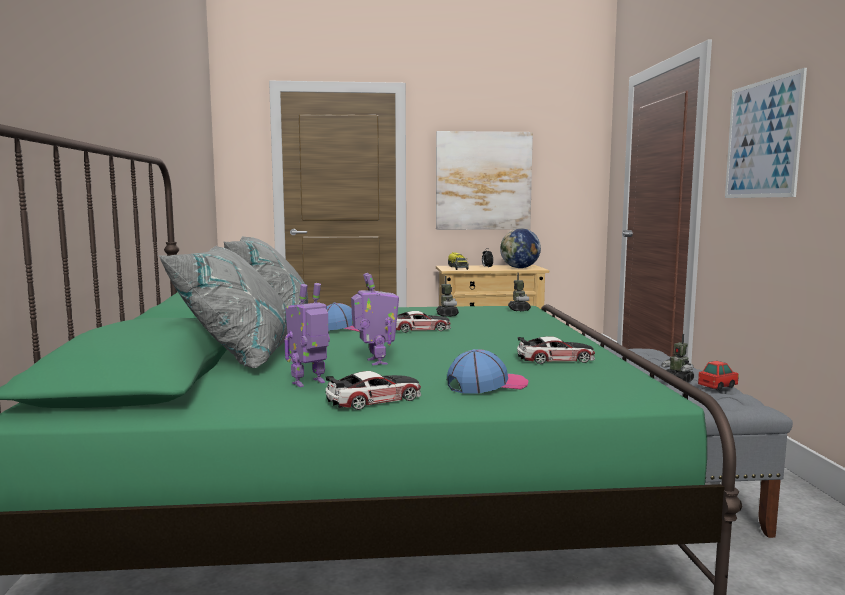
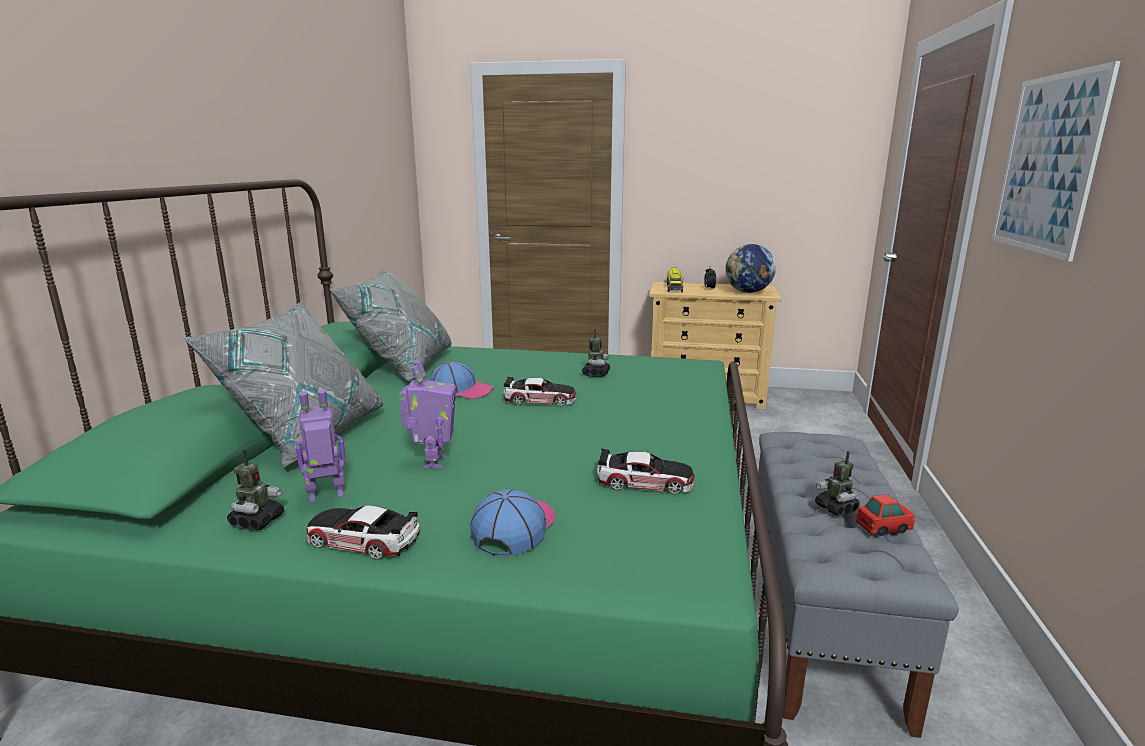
camera: 15 degrees right, 10 degrees up
toy car [326,371,421,410] -> toy car turned 150 degrees counterclockwise [306,505,420,560]
picture [436,131,533,230] -> none
cap [447,349,529,394] -> cap turned 60 degrees counterclockwise [470,489,556,556]
toy robot [508,273,531,311] -> toy robot moved to [227,450,284,530]

